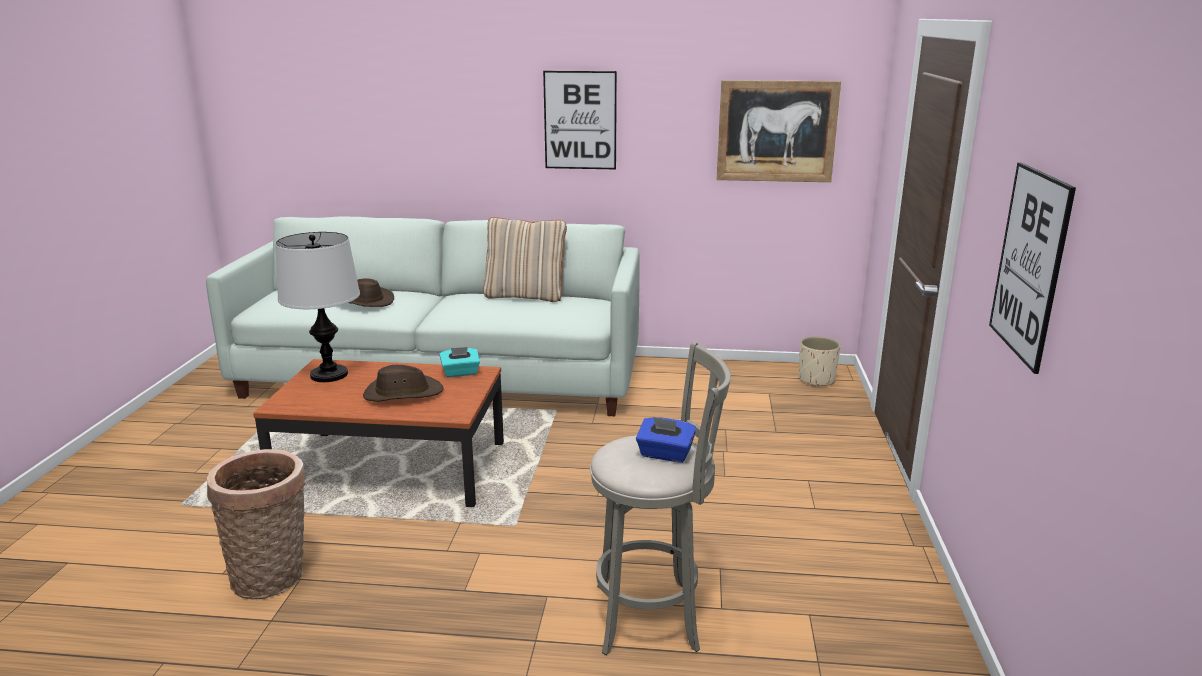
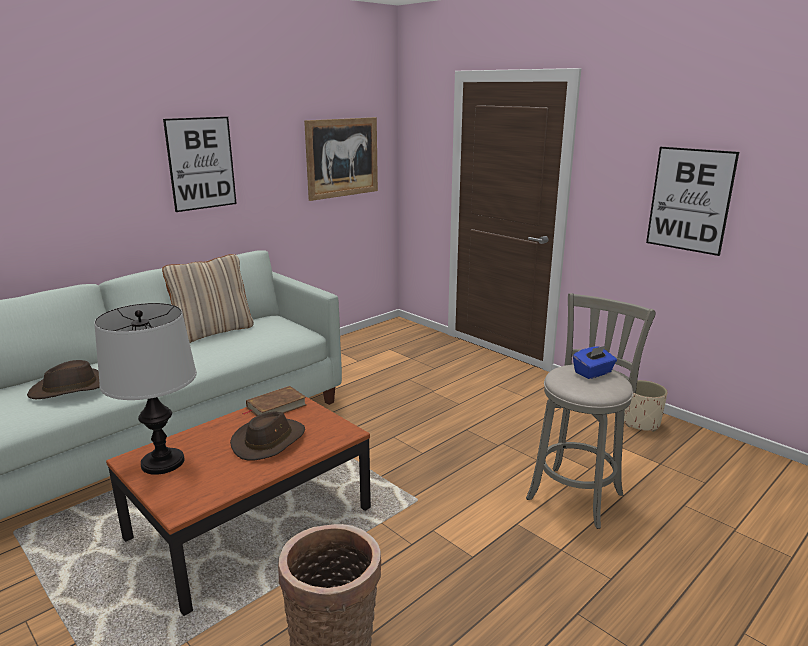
camera: 50 degrees left, 0 degrees up
turquoise tissue box [439,347,480,377] -> brown book [242,386,306,416]
beige planter [799,337,841,387] -> beige planter moved to [624,380,668,432]

